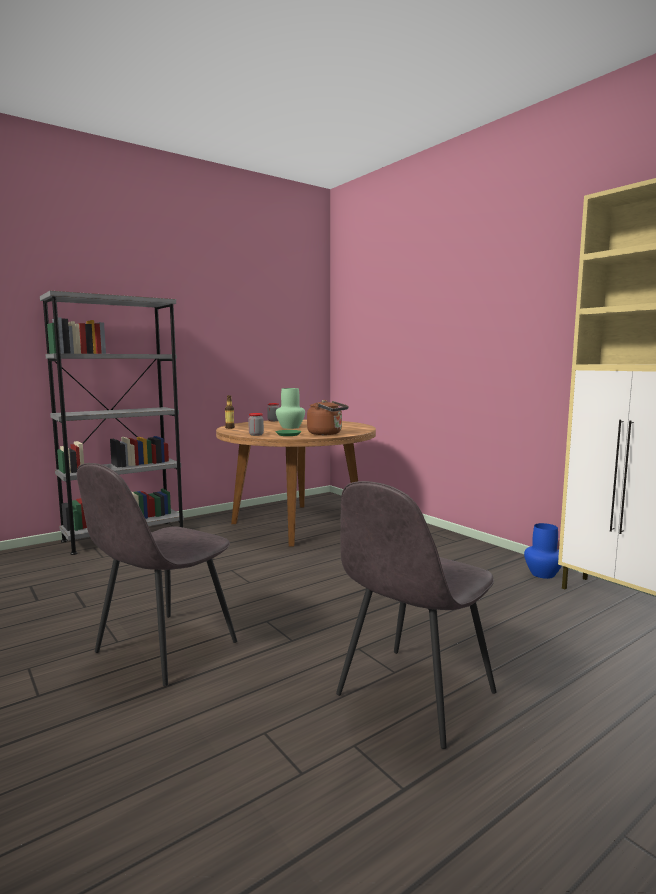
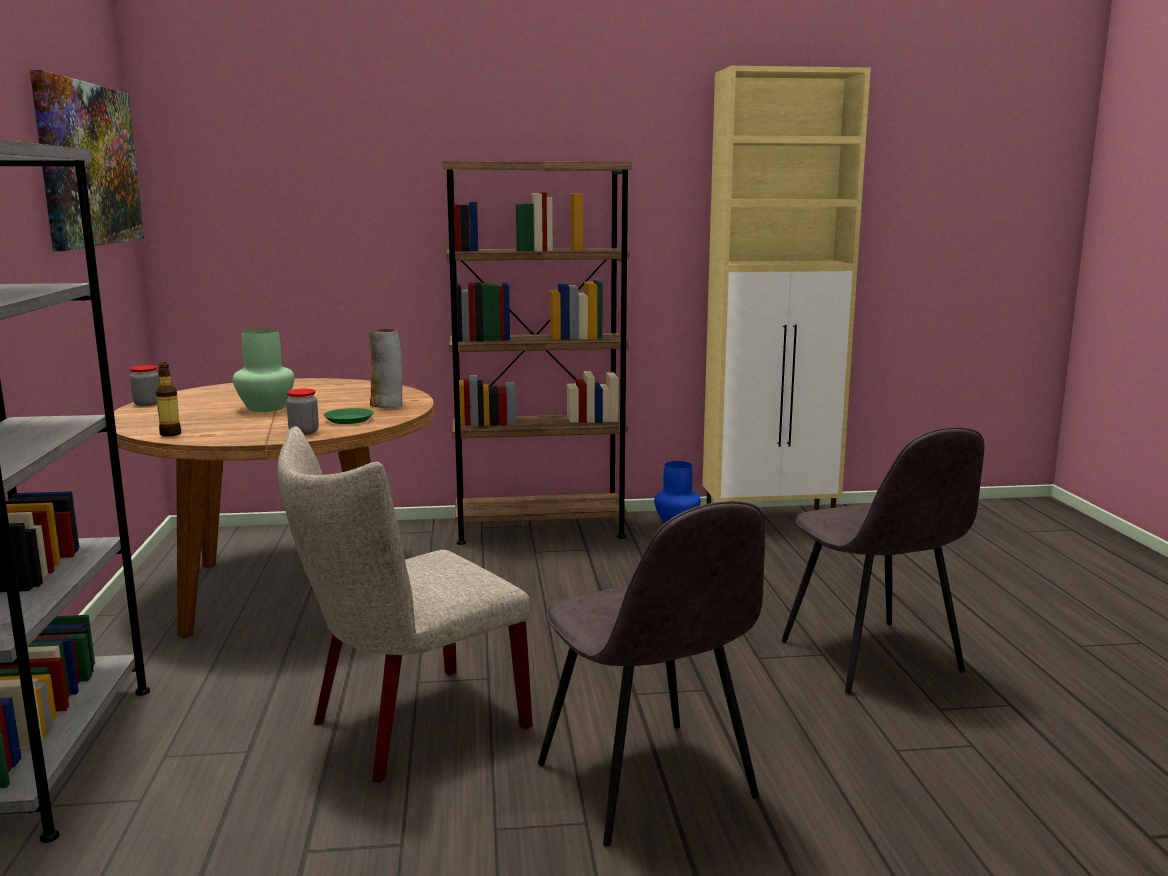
camera: 60 degrees left, 5 degrees up
brown kettle [307,400,349,435] -> vase [368,329,402,408]
none -> picture [30,69,144,251]
none -> beige chair [278,426,533,783]
none -> brown bookcase [443,161,632,545]

